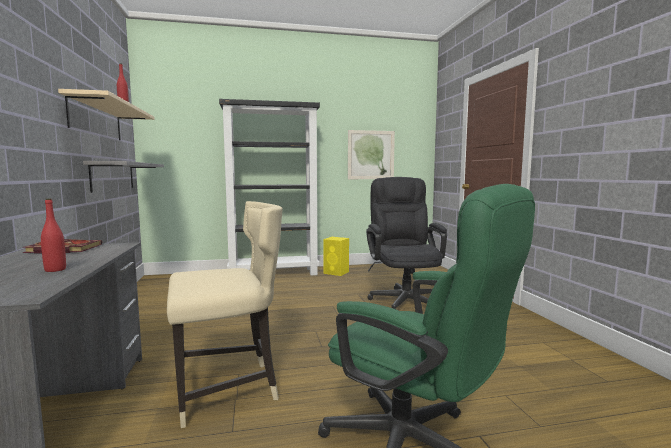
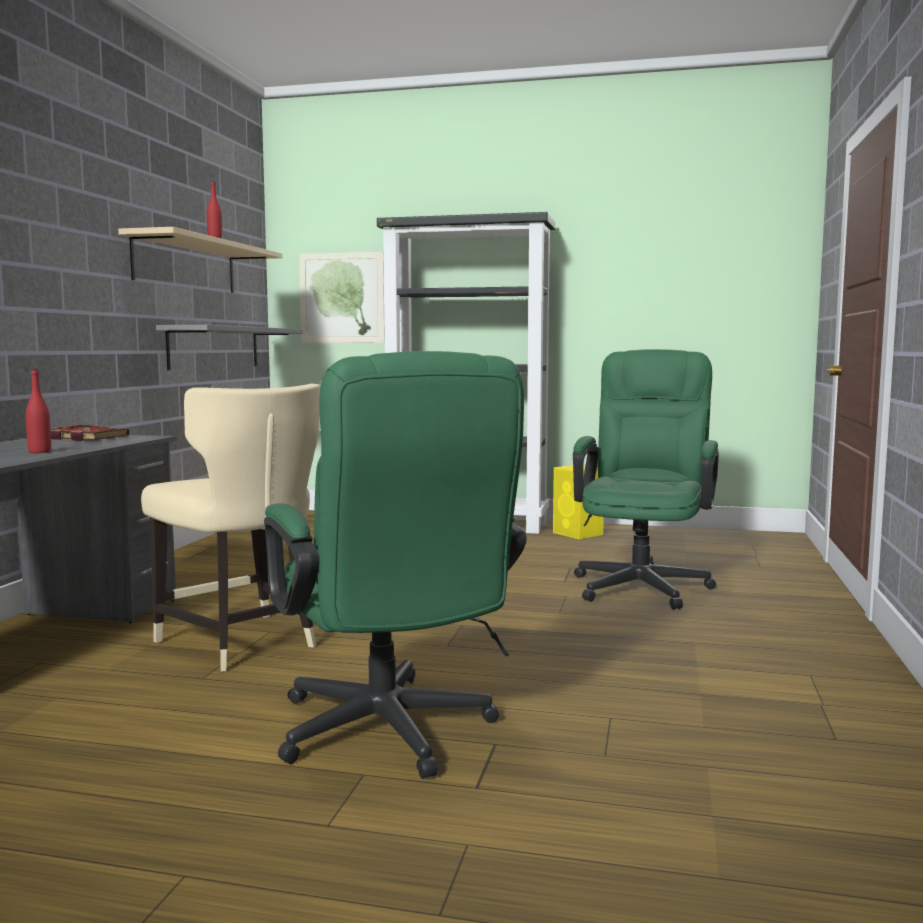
camera: 25 degrees right, 0 degrees up
beige chair [167,201,283,428] -> beige chair turned 45 degrees clockwise [141,384,321,672]
picture [348,130,395,179] -> picture moved to [299,252,385,343]
black office chair [366,177,447,309] -> green office chair [573,349,719,610]

